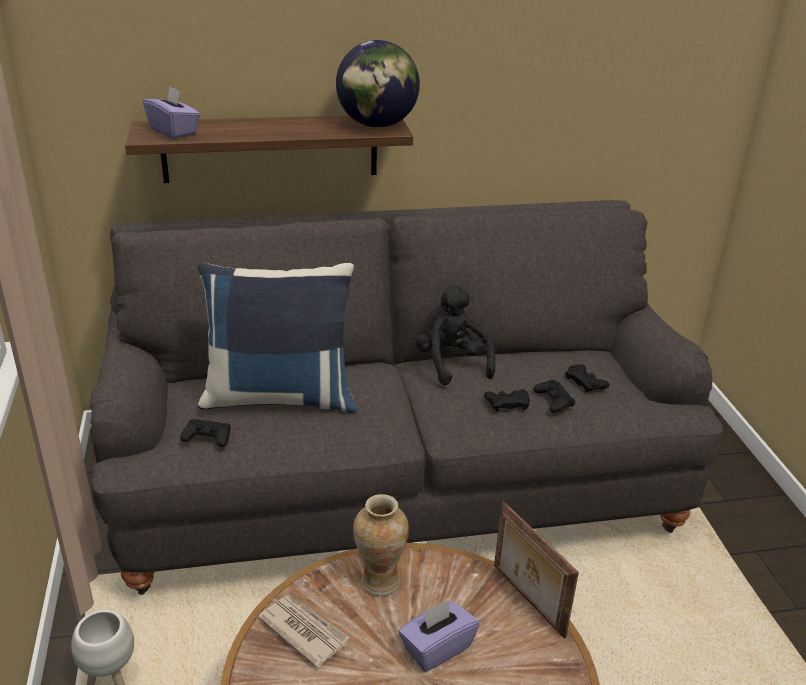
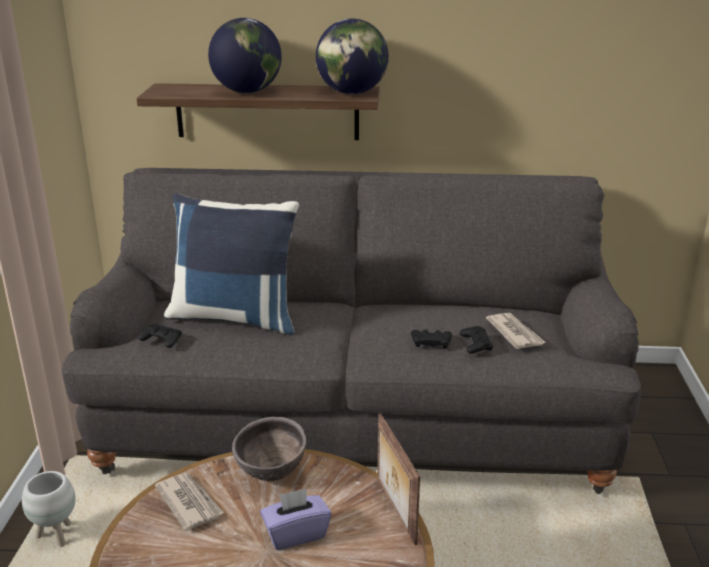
camera: 15 degrees right, 5 degrees down
purple tissue box [143,86,200,139] -> none
vase [353,494,409,596] -> brown bowl [232,417,306,481]
black plush toy [416,285,495,385] -> none
black game controller [565,364,610,393] -> newspaper [486,313,545,349]
none -> globe [208,18,282,93]

